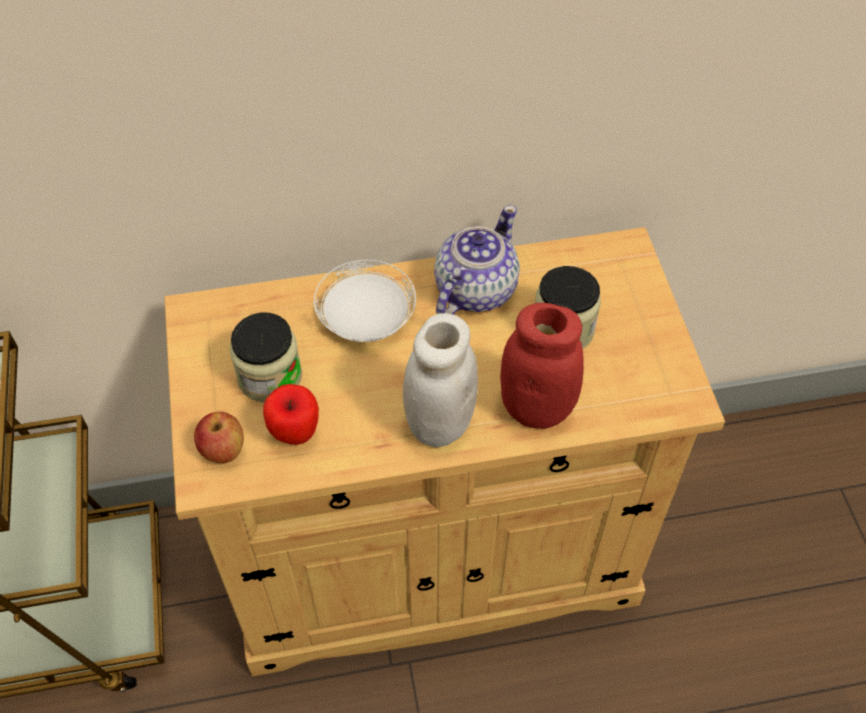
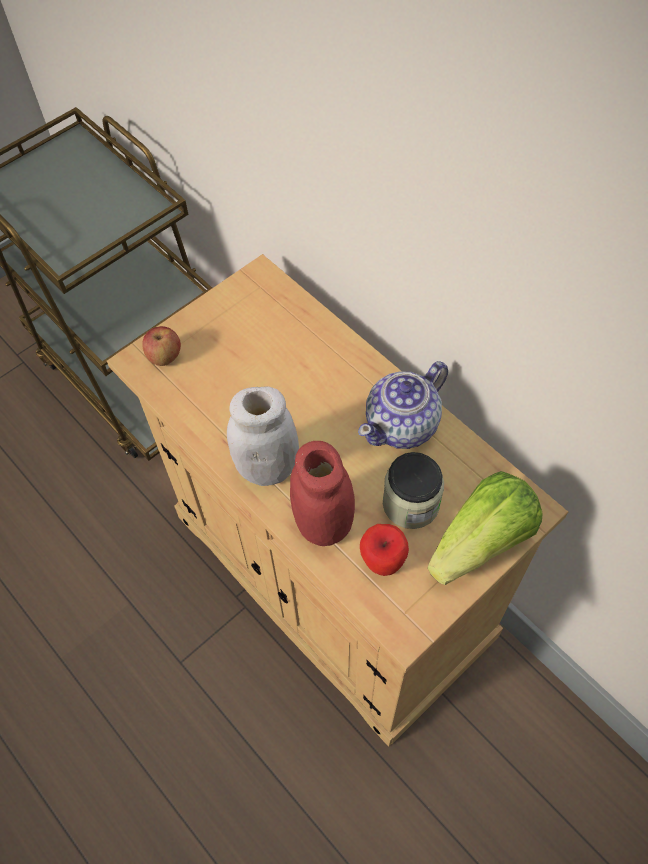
camera: 60 degrees right, 5 degrees up
jar [230,312,302,402] -> none
apple [263,384,319,445] -> apple moved to [360,524,409,576]
white plate [314,260,416,342] -> none
teapot [434,205,520,315] -> teapot turned 135 degrees clockwise [358,361,448,449]
none -> lettuce [428,471,543,585]

